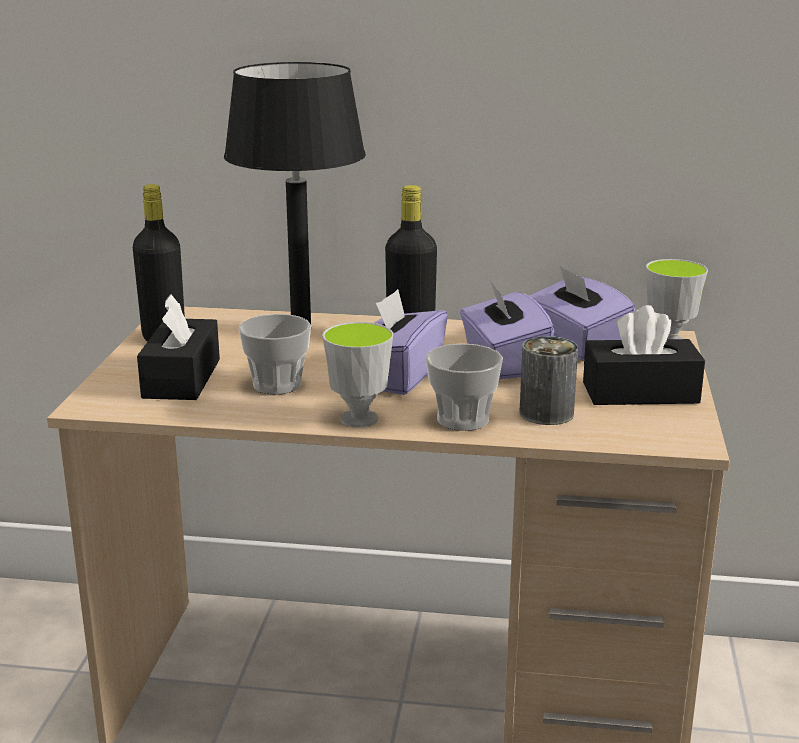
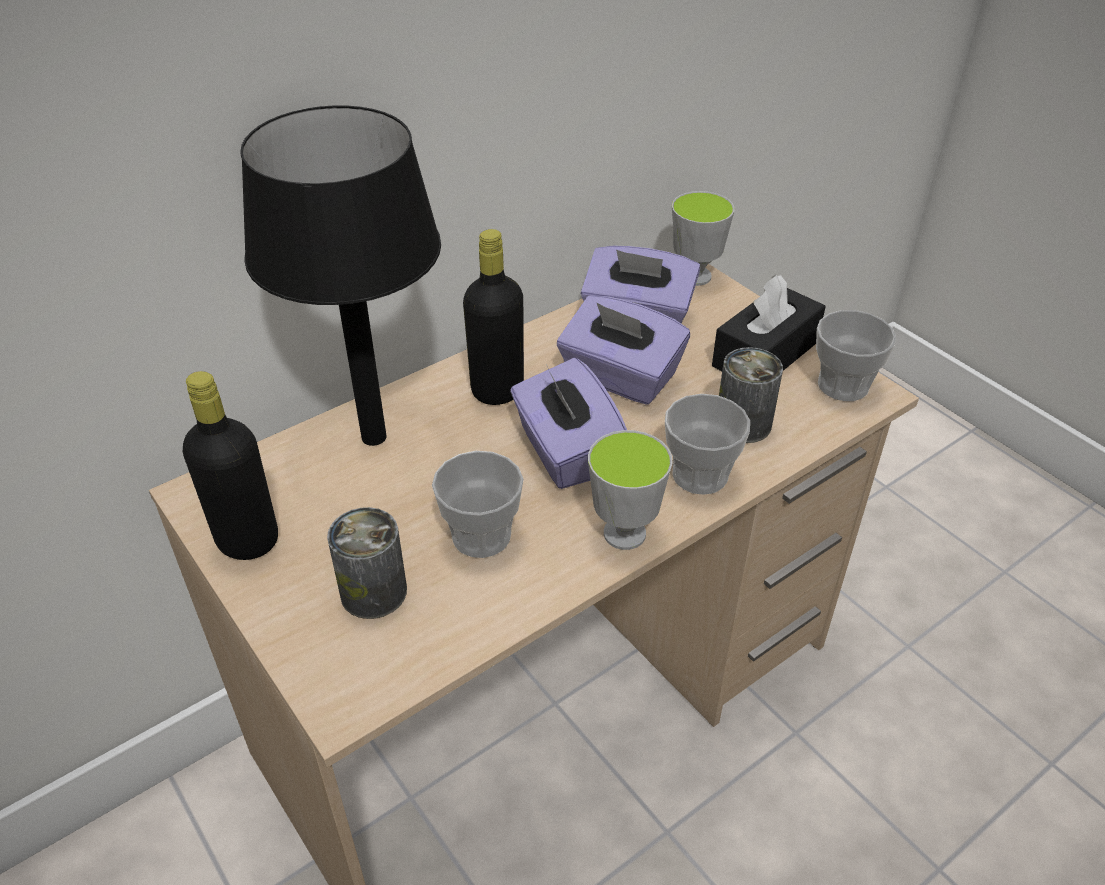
camera: 45 degrees left, 20 degrees up
black tissue box [137,294,220,400] -> can [327,507,407,619]
none -> cup [816,310,896,401]

